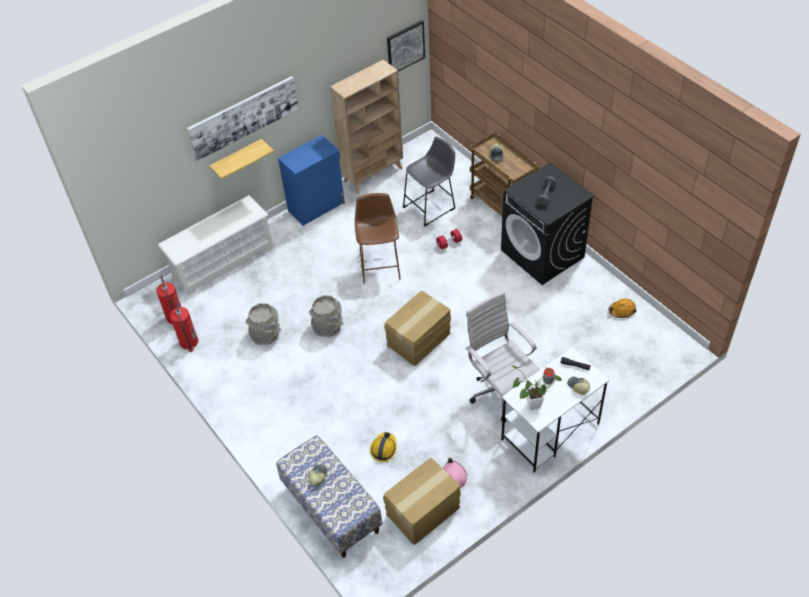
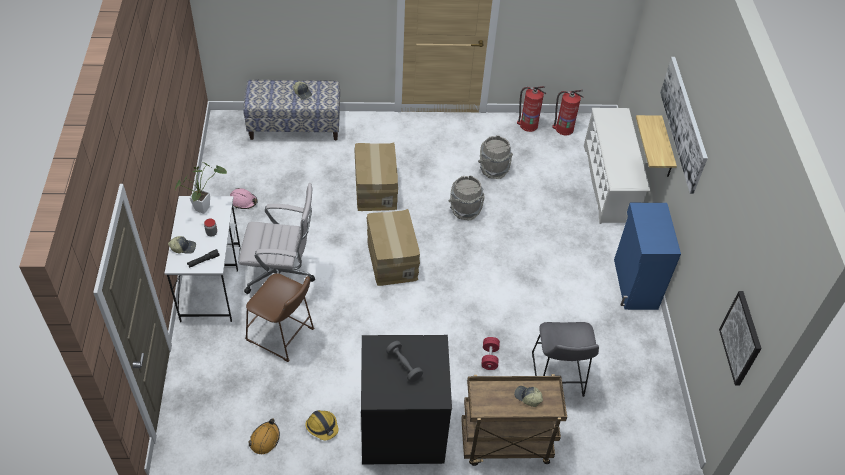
camera: 120 degrees right, 0 degrees up
beige bookcase [330,59,403,194] -> none
brown stool [355,193,401,284] -> brown stool moved to [245,273,315,362]
hard hat [370,432,397,462] -> hard hat moved to [305,410,338,441]
cardboard box [383,458,461,545] -> cardboard box moved to [354,143,398,211]

